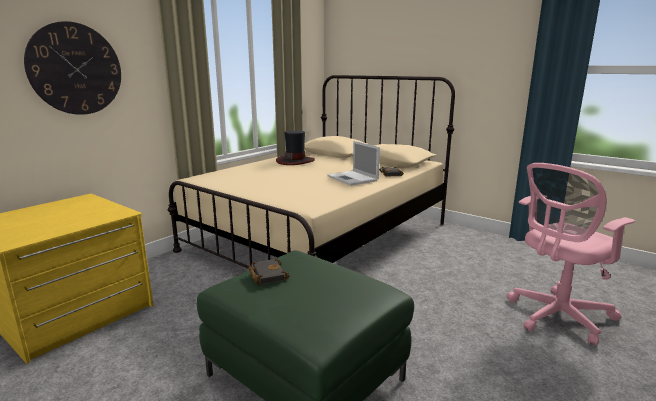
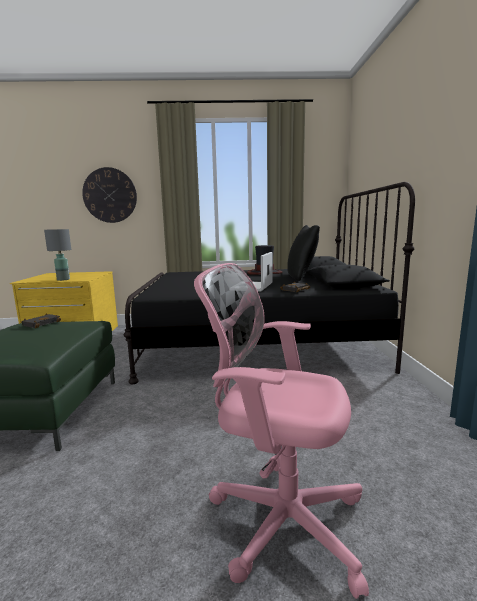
camera: 50 degrees right, 5 degrees down
beige bed [168,75,455,269] -> black bed [124,182,415,384]
none -> grey table lamp [44,229,71,281]
none -> black pillow [287,225,320,281]

